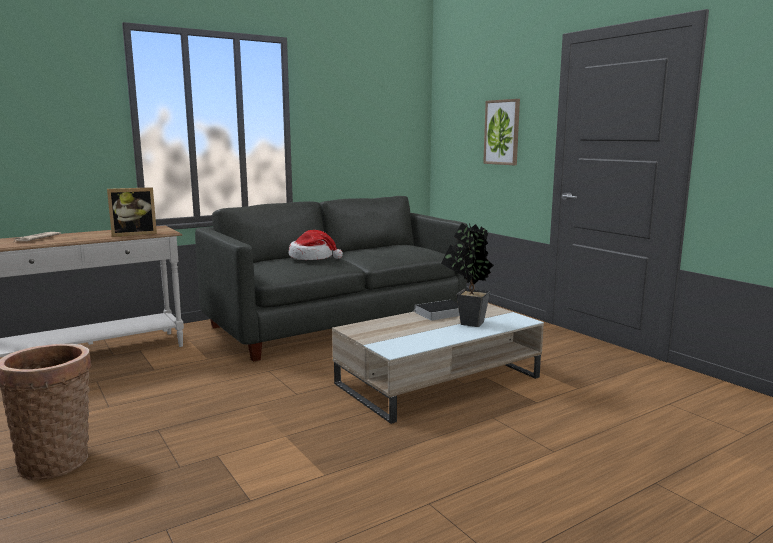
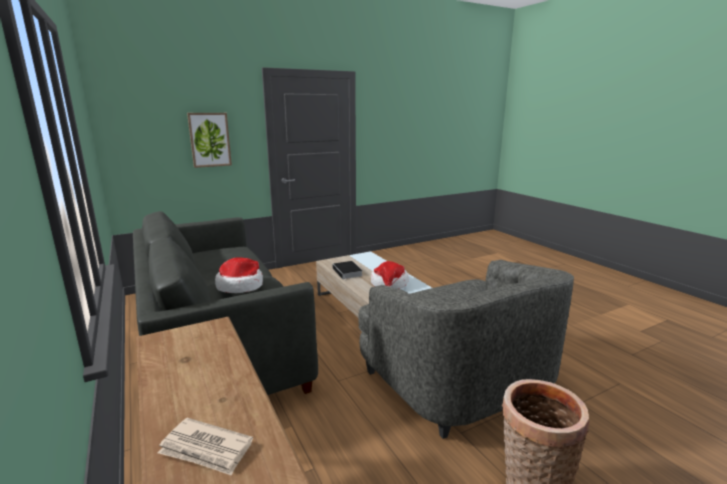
camera: 85 degrees left, 5 degrees up
picture frame [107,187,157,237] -> none
potted plant [441,223,494,327] -> none
none -> grey armchair [358,260,574,439]
none -> hat [371,261,408,289]

